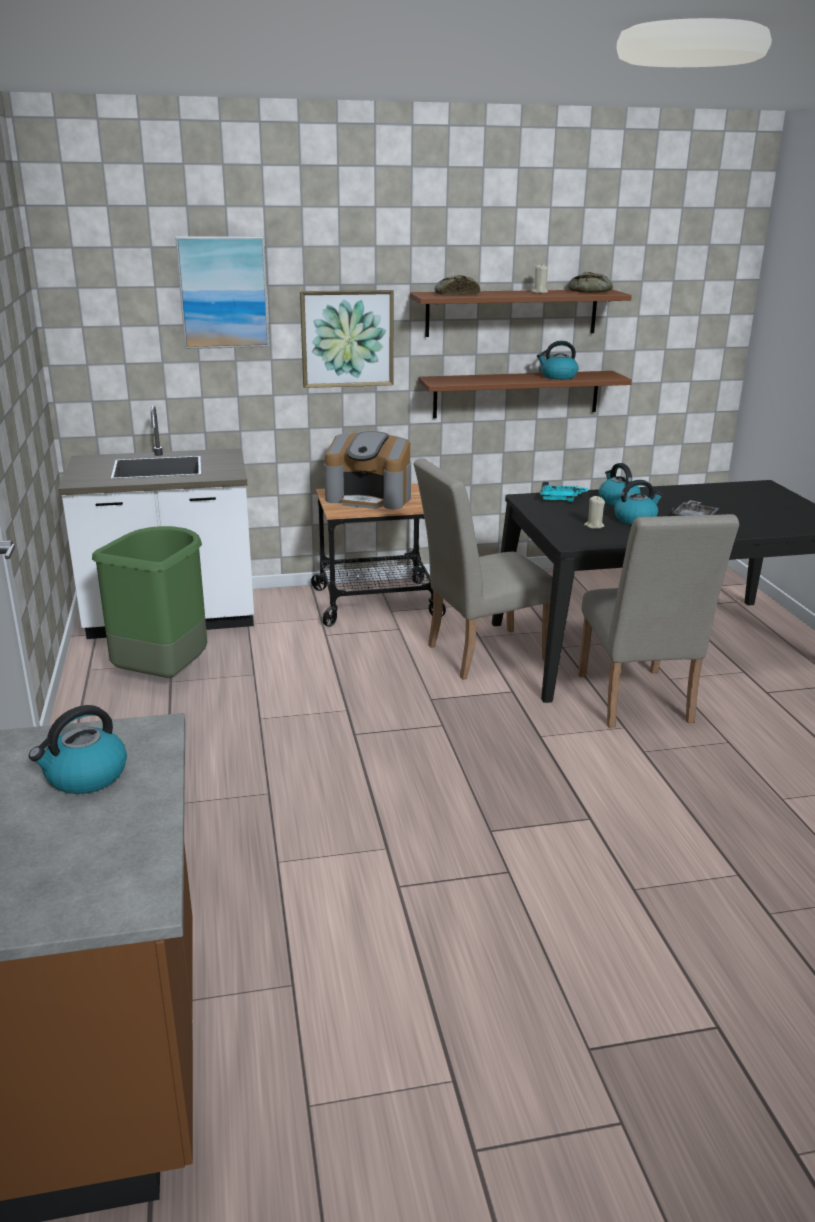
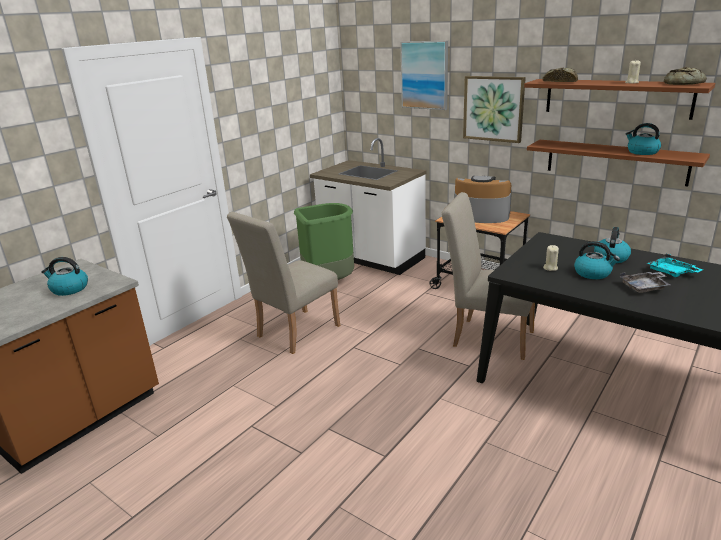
camera: 50 degrees right, 0 degrees up
coffee machine [324,431,411,509] -> coffee machine turned 135 degrees clockwise [454,176,512,223]
turquoise tray [540,481,588,502] -> turquoise tray moved to [647,254,703,277]
beige chair [578,514,739,728] -> beige chair moved to [227,212,340,354]

